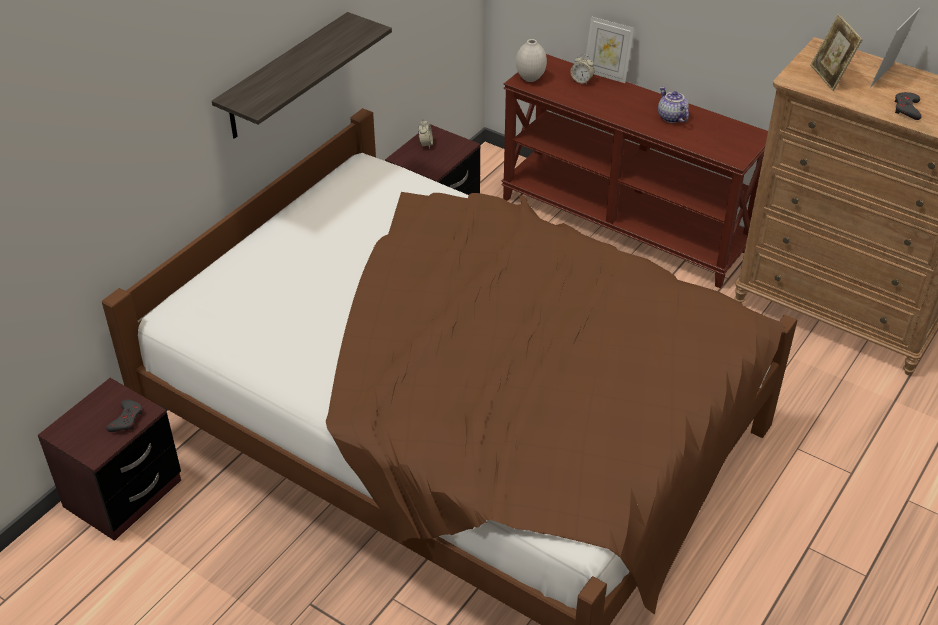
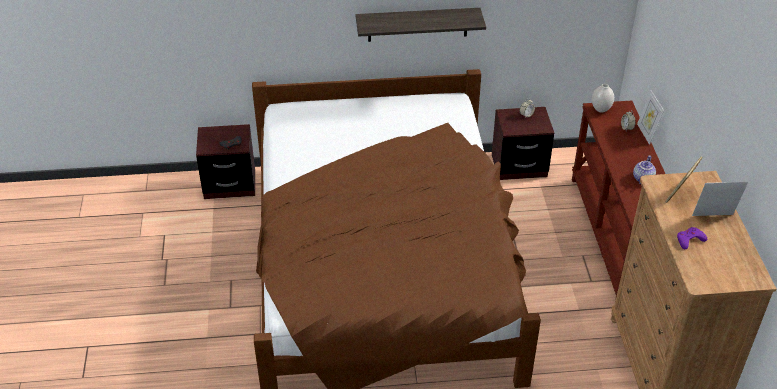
camera: 50 degrees right, 0 degrees up
grey game controller [895,92,922,120] -> purple game controller [677,227,707,249]

